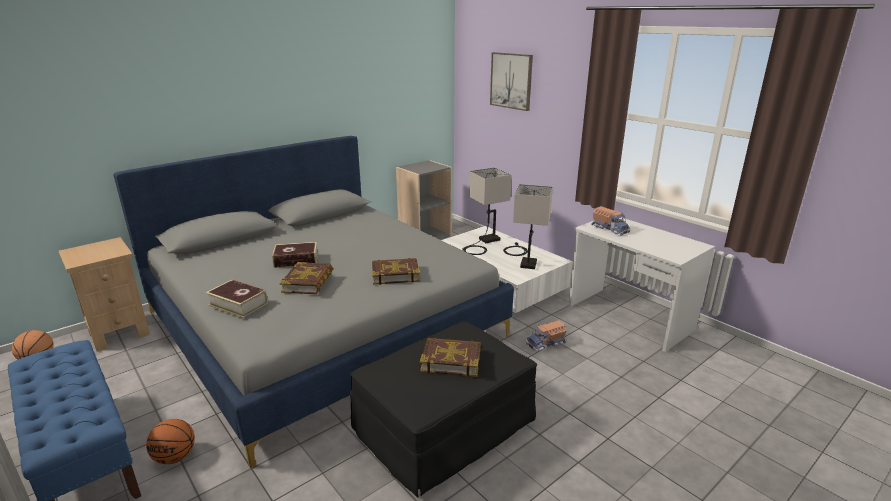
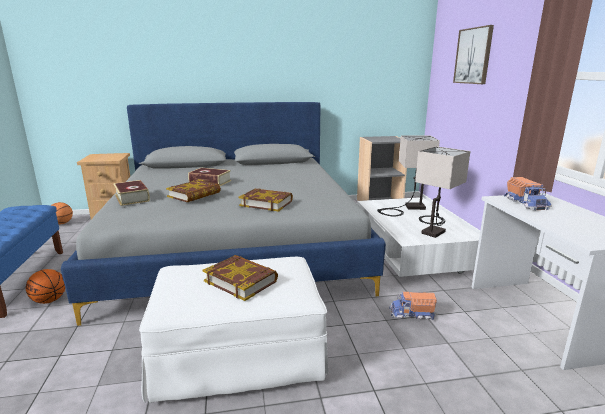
camera: 30 degrees right, 5 degrees down
black ottoman [350,321,537,498] -> white ottoman [139,257,328,403]

